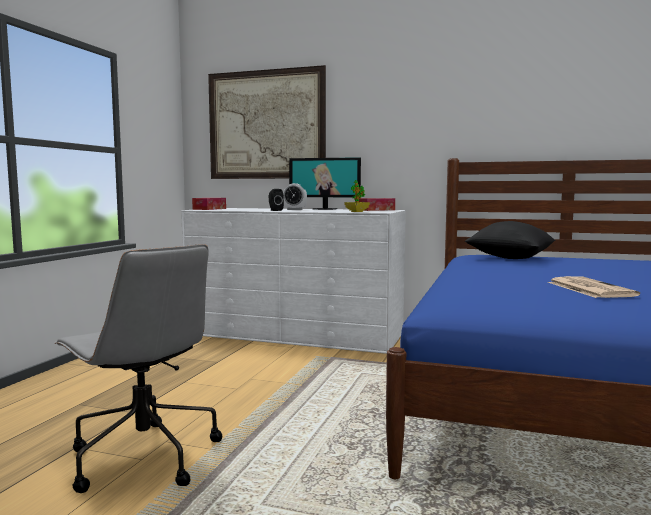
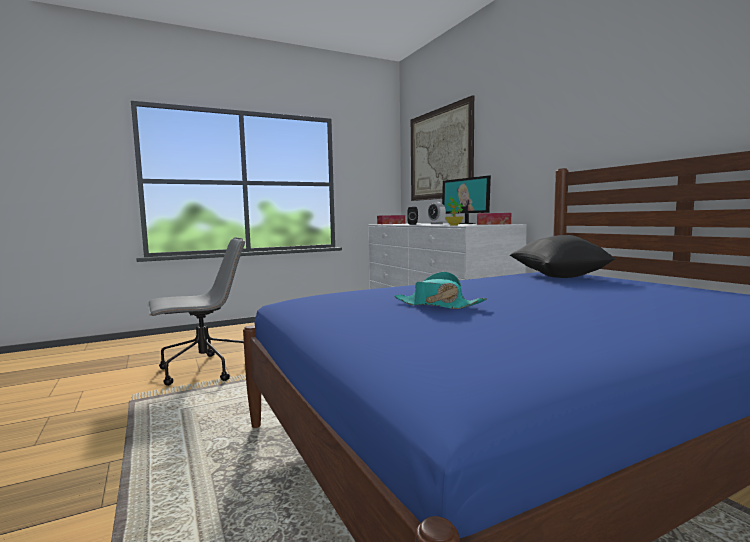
camera: 45 degrees right, 0 degrees up
grey office chair [54,244,222,493] -> grey office chair turned 120 degrees counterclockwise [147,238,245,386]
newspaper [548,276,640,298] -> turquoise hat [394,272,487,309]

